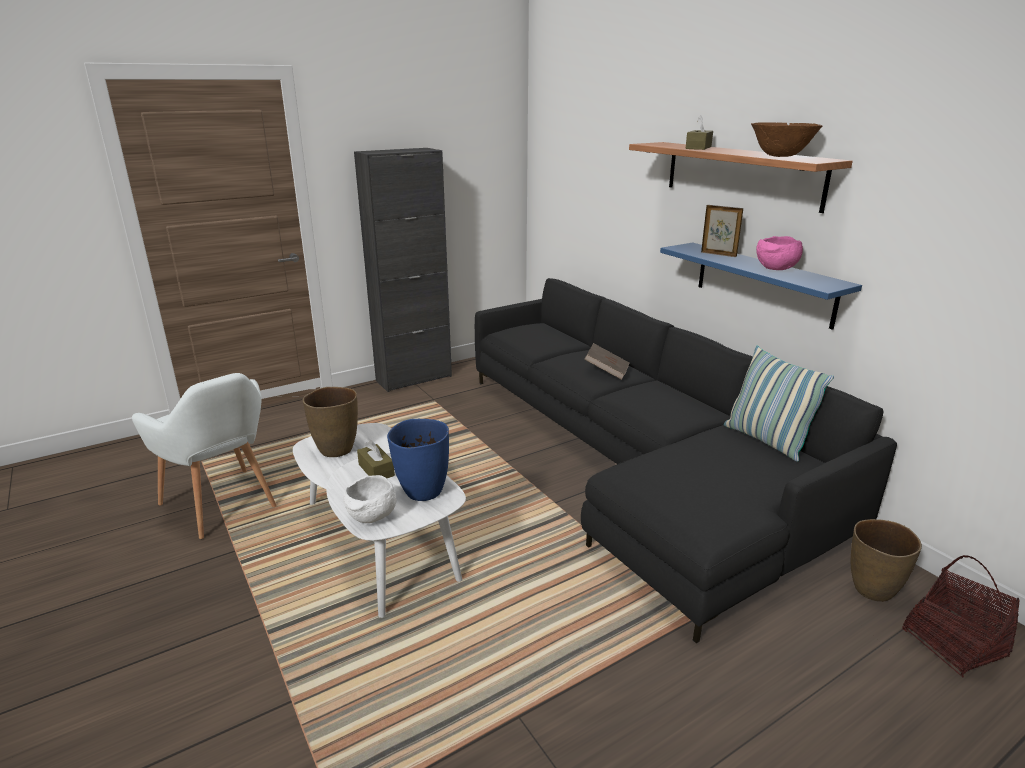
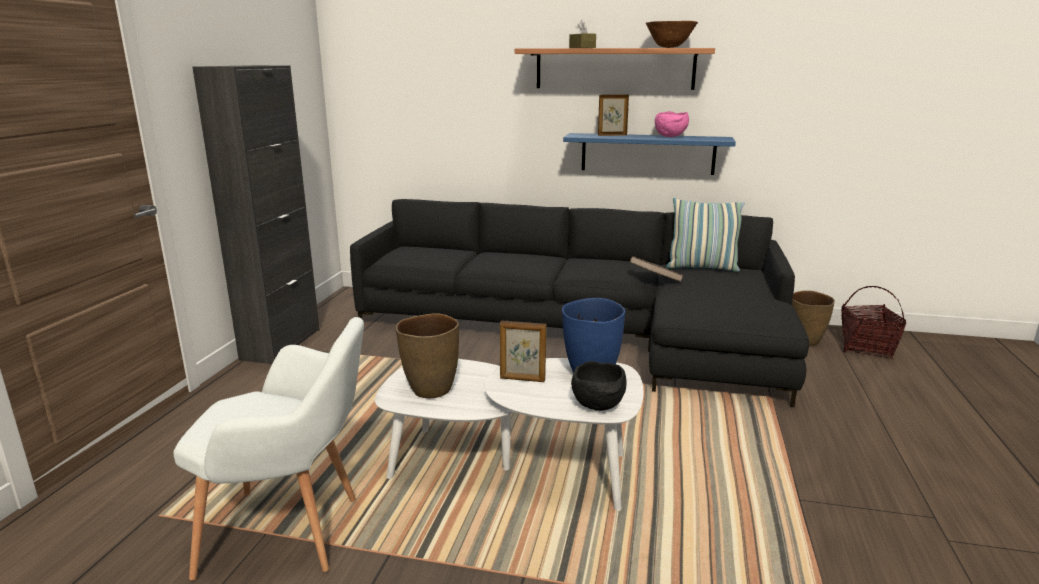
camera: 45 degrees left, 5 degrees down
white bowl [343,475,397,523] -> black bowl [571,361,626,411]
brown tissue box [357,440,395,478] -> picture frame [500,320,546,382]
brown book [584,343,629,380] -> brown book moved to [630,256,684,282]

